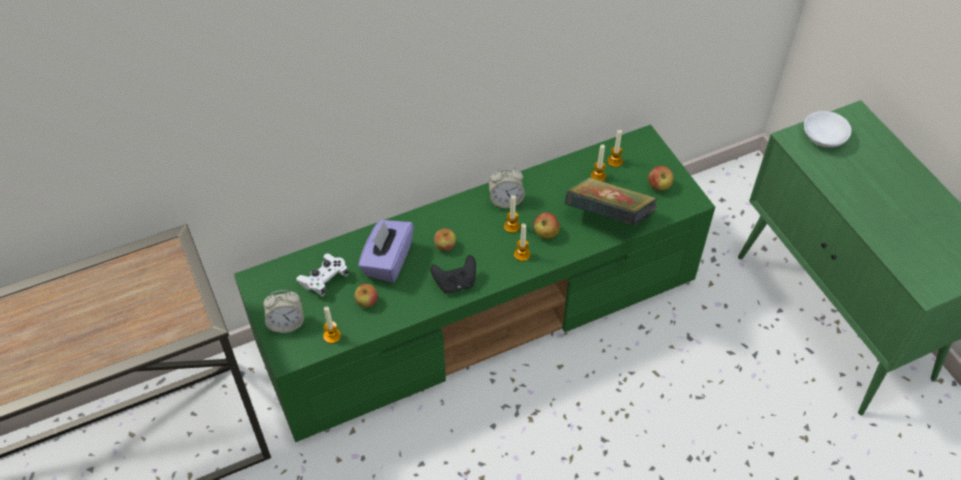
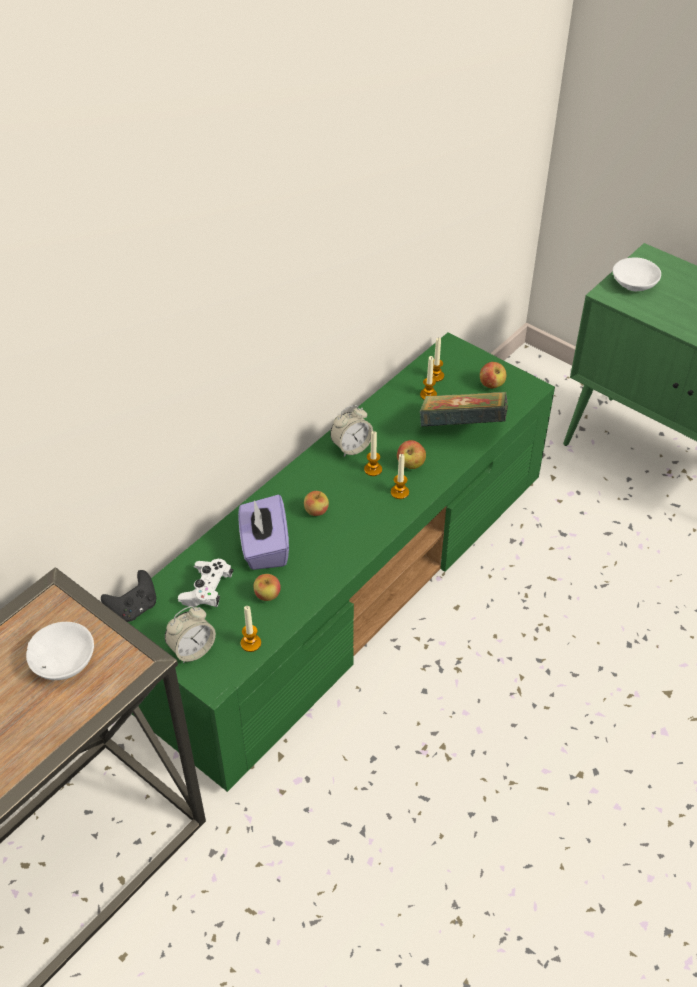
camera: 25 degrees left, 5 degrees down
black game controller [431,255,476,293] -> black game controller moved to [101,570,156,622]
none -> white bowl [26,622,94,680]

